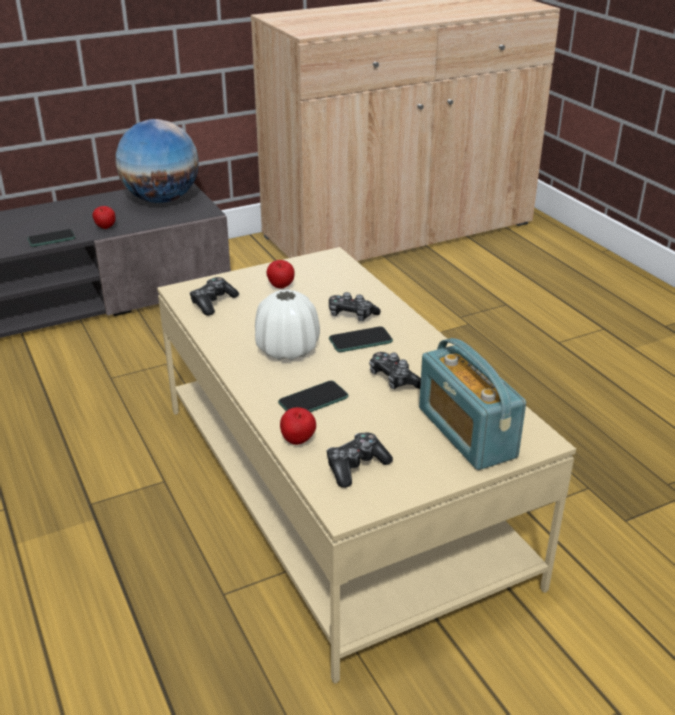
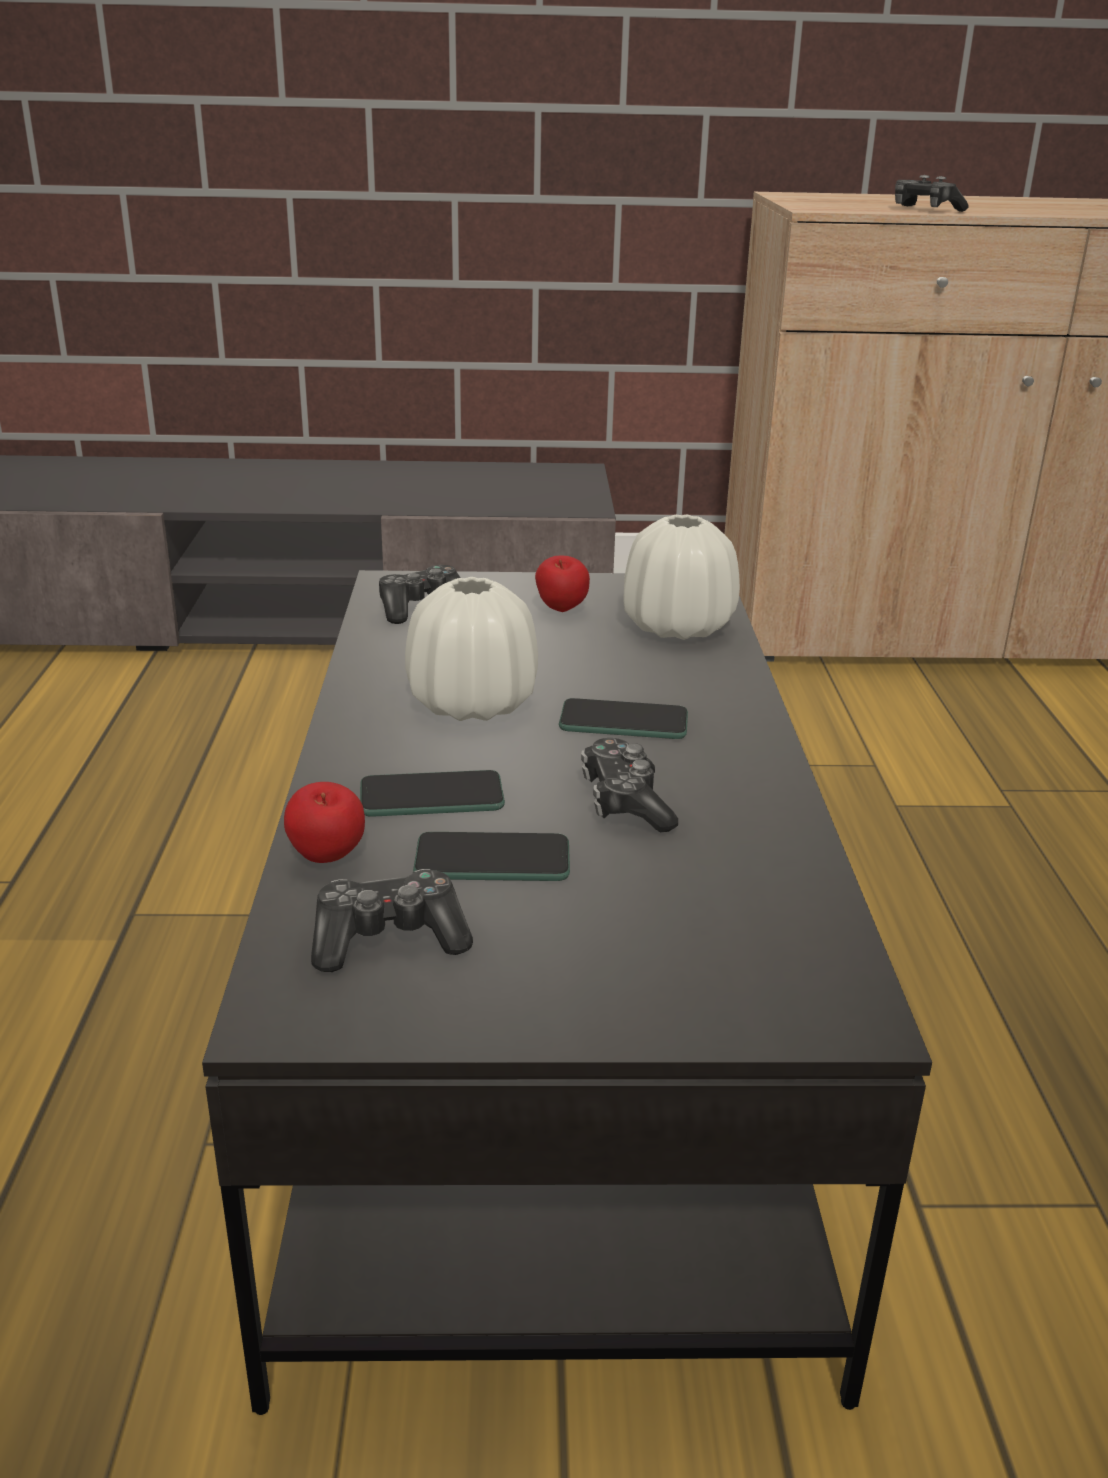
camera: 25 degrees right, 5 degrees down
phone [28,229,75,247] -> phone moved to [413,832,570,881]
apple [92,206,116,229] -> none
globe [115,119,199,203] -> none
beige coffee table [157,247,576,683] -> black coffee table [202,570,932,1415]
game controller [329,292,381,321] -> game controller moved to [895,175,969,212]
radio [419,338,526,470] -> none
none -> white vase [623,515,740,640]

